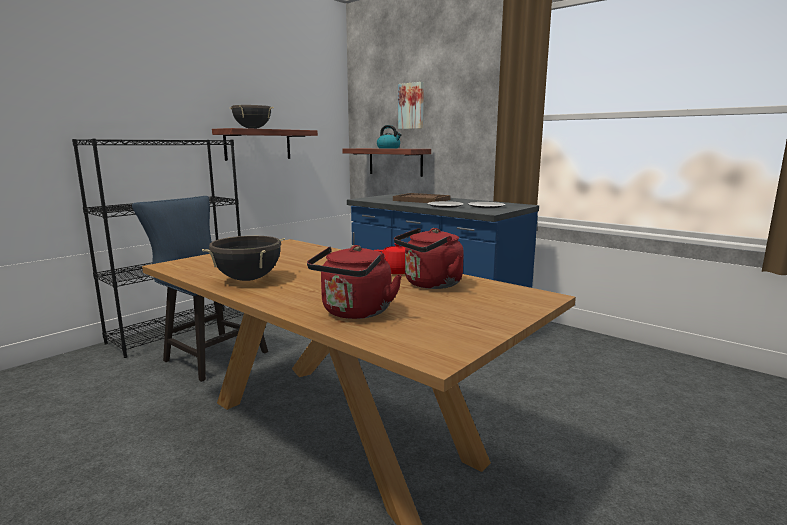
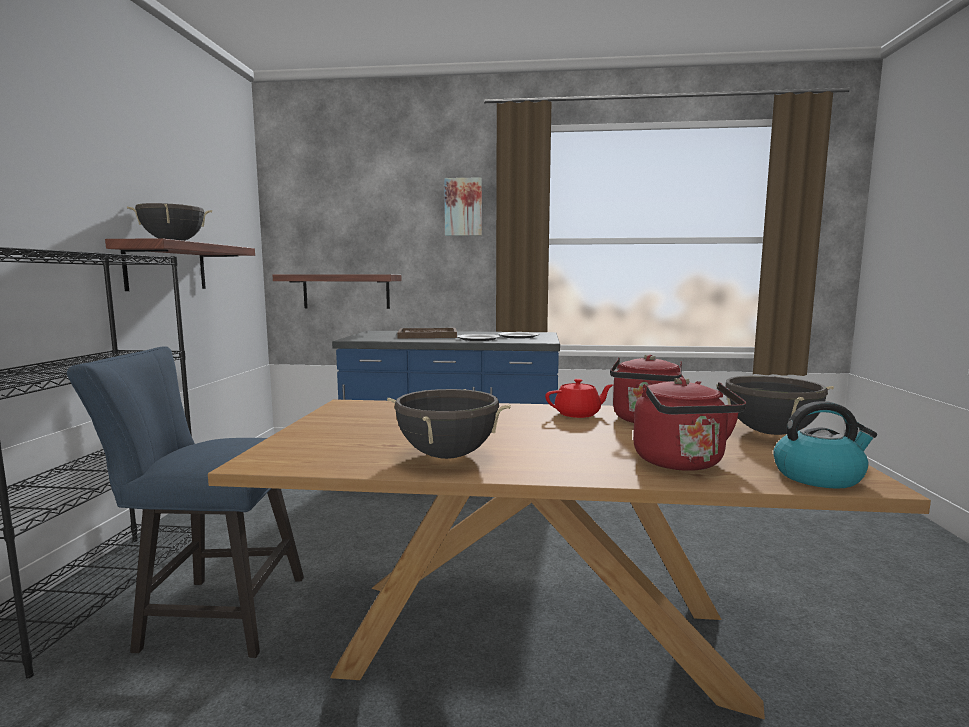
camera: 35 degrees left, 5 degrees down
kettle [377,125,402,149] -> kettle moved to [773,401,877,489]
picture [398,82,424,129] -> picture moved to [444,177,482,236]
none -> black cooking pot [716,376,834,435]

